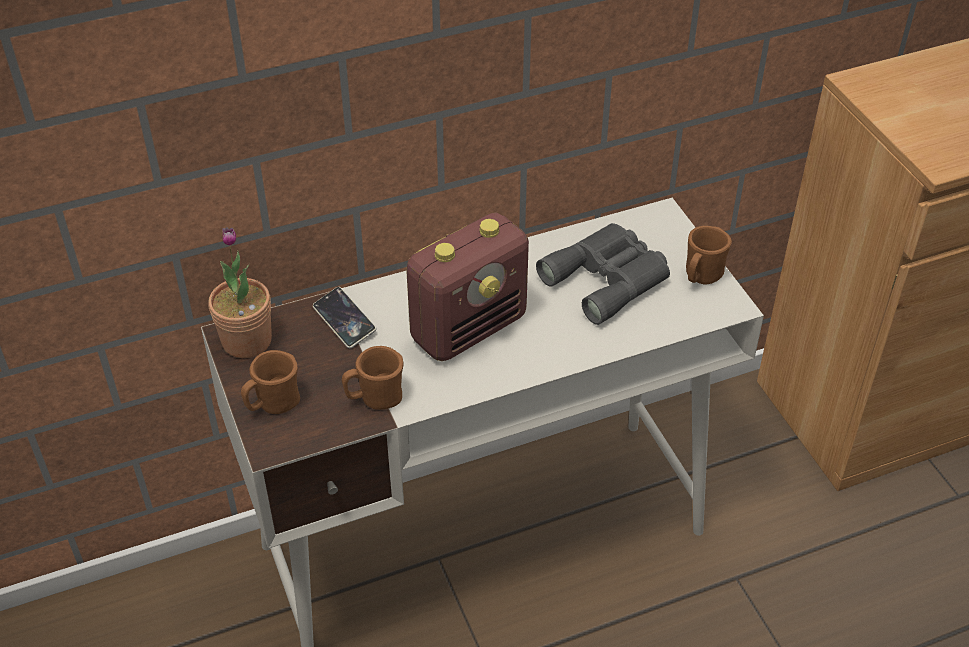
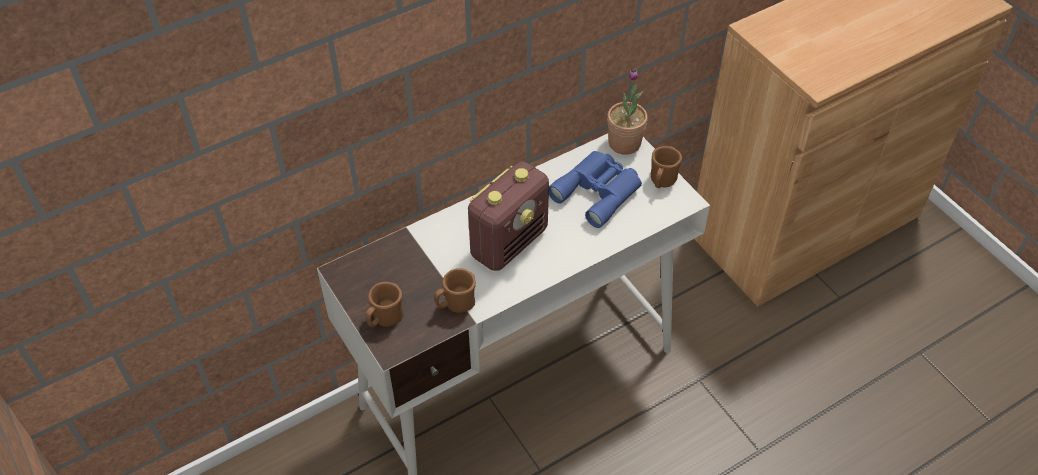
camera: 10 degrees left, 5 degrees up
potted plant [208,227,272,358] -> potted plant moved to [607,69,648,155]
phone [313,287,377,348] -> none
grey binoculars [536,223,670,325] -> blue binoculars [549,151,642,228]

